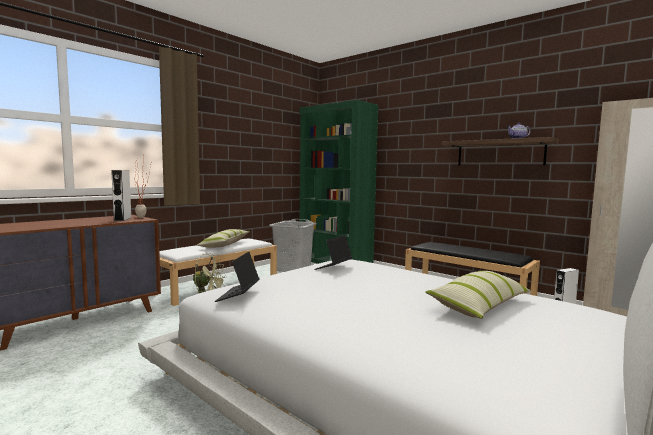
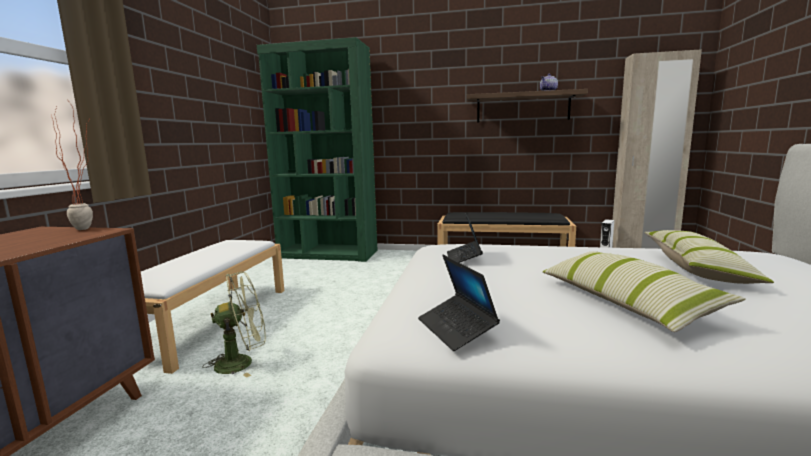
camera: 30 degrees left, 5 degrees up
white speaker [111,170,131,221] -> none
pillow [197,229,249,248] -> pillow moved to [543,251,746,332]
grey laundry basket [269,219,317,272] -> none

